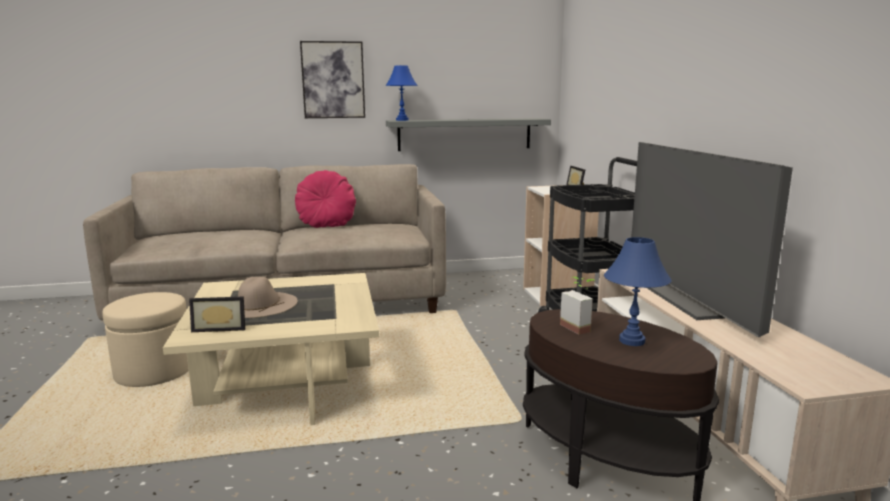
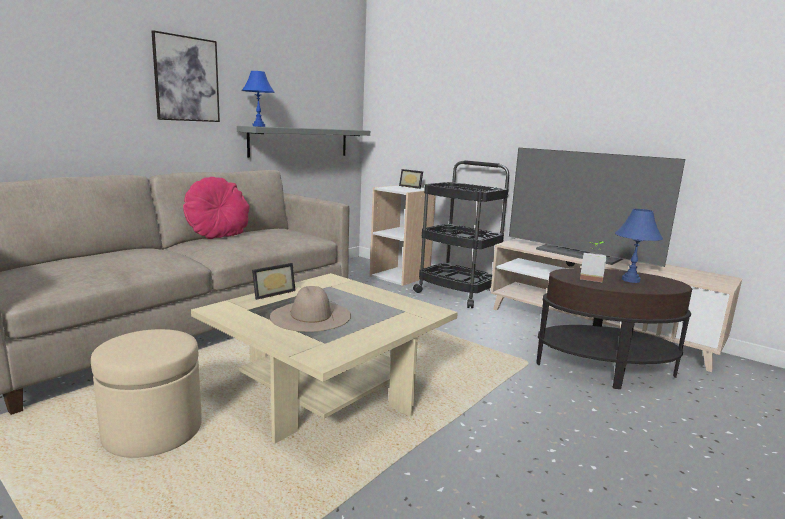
camera: 40 degrees left, 0 degrees up
picture frame [189,296,245,332] -> picture frame moved to [252,263,296,300]

